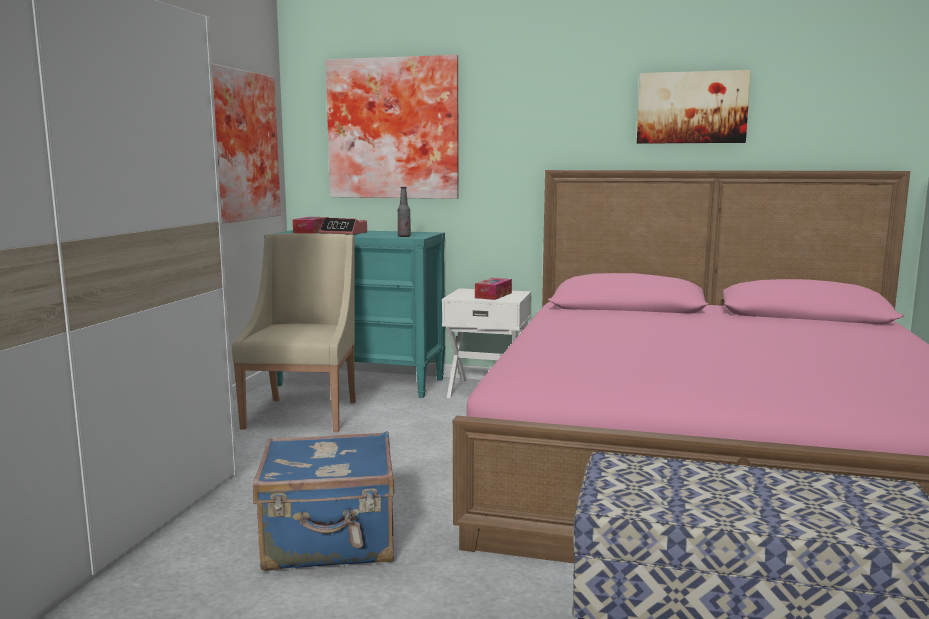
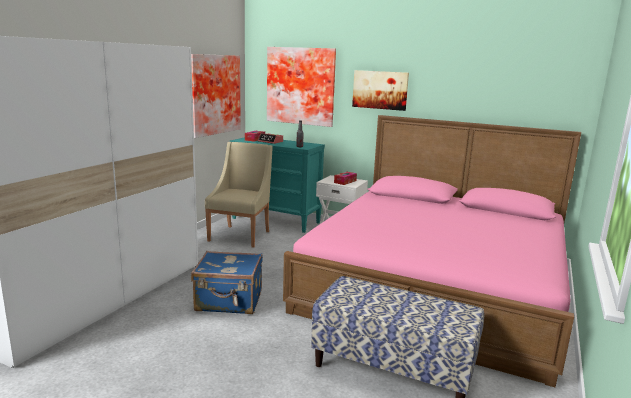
camera: 10 degrees right, 5 degrees up
picture [637,70,751,144] -> picture moved to [352,70,409,111]

